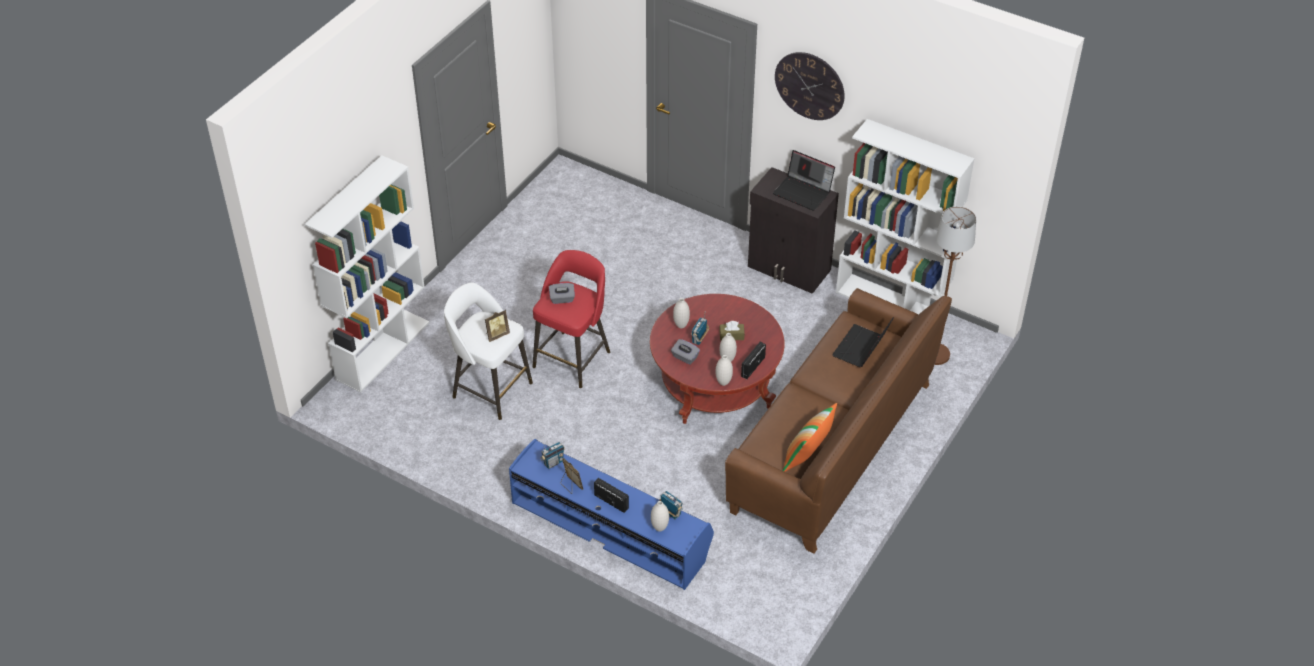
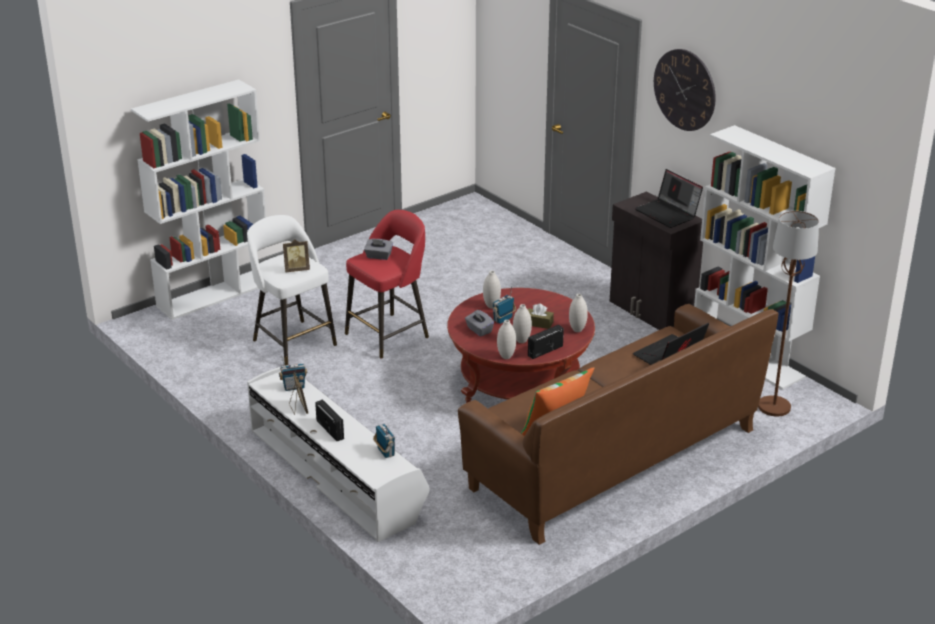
camera: 20 degrees right, 15 degrees down
blue tv stand [509,439,714,590] -> white tv stand [247,365,430,542]
white vase [651,501,669,532] -> white vase moved to [569,294,588,332]

